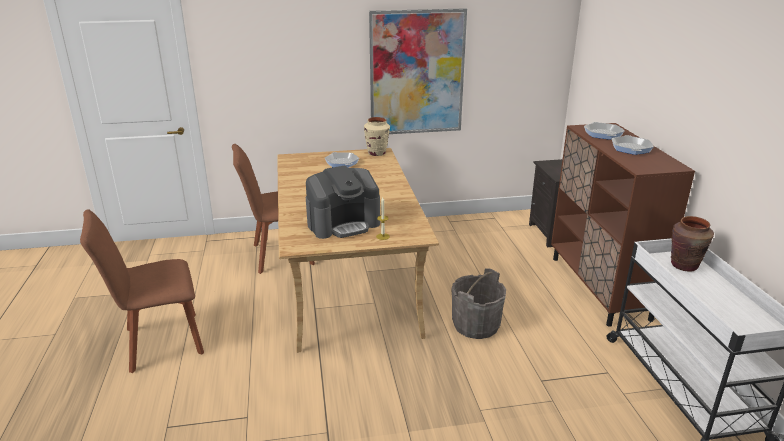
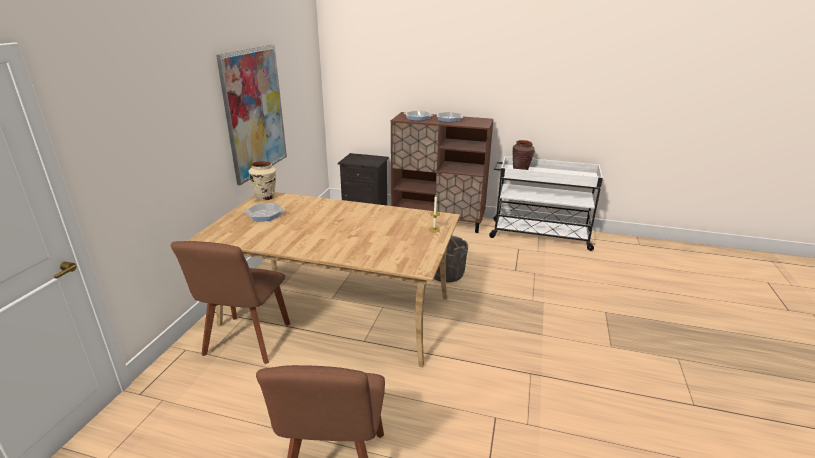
camera: 65 degrees left, 0 degrees up
coffee machine [306,166,380,239] -> none

